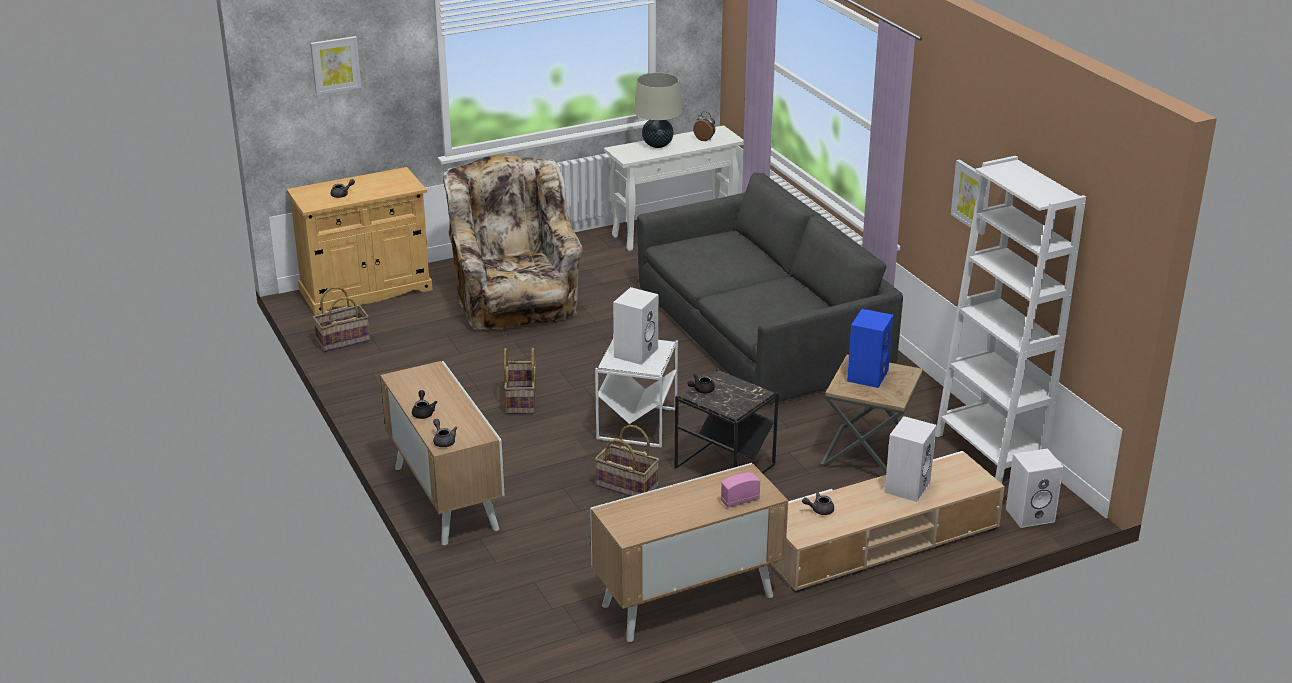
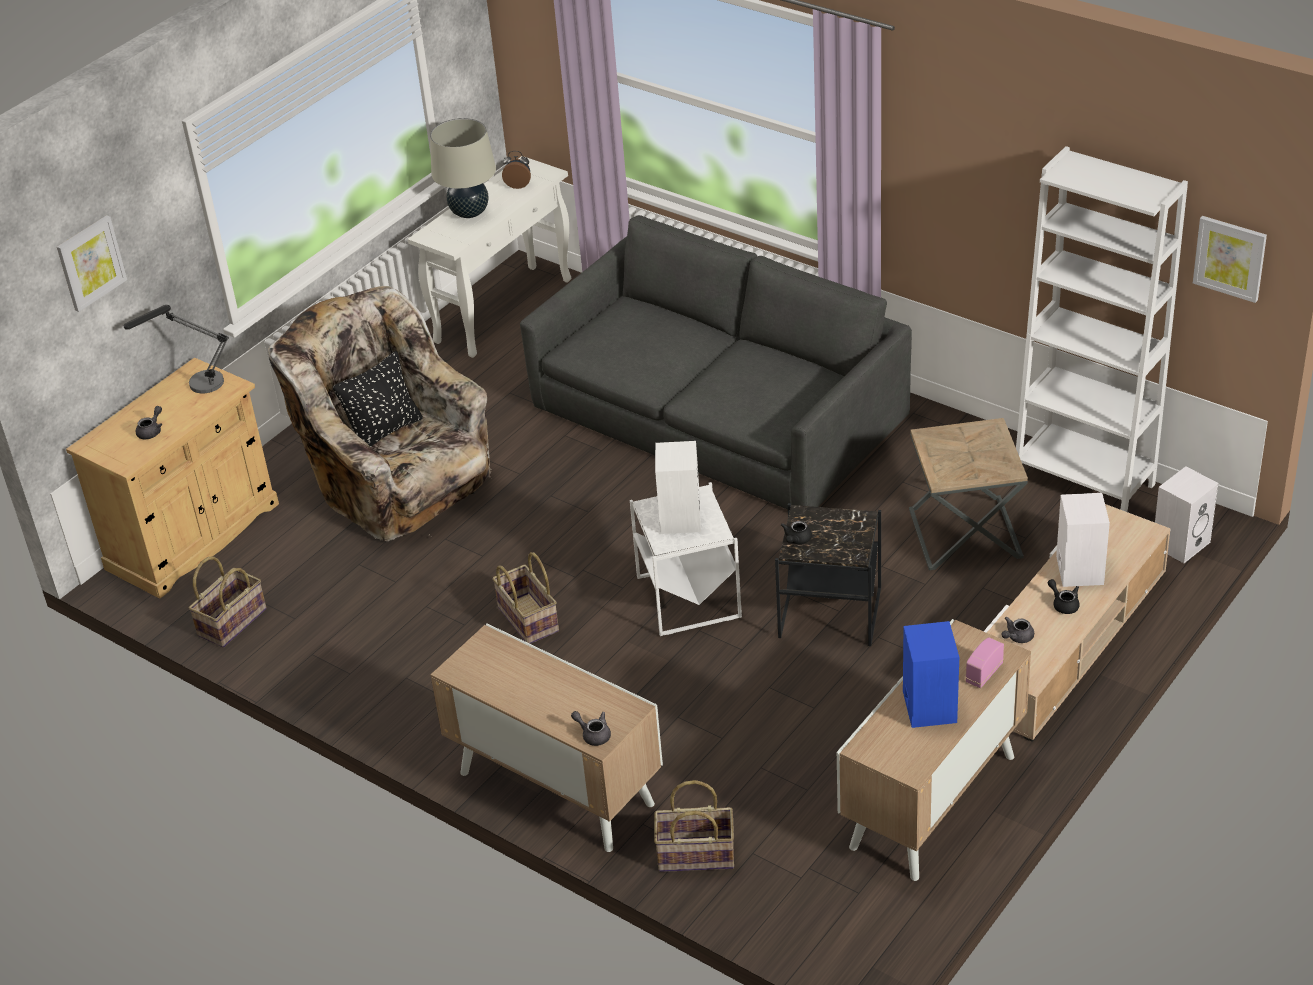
camera: 25 degrees left, 10 degrees up
black teapot [412,390,437,419] -> black teapot moved to [1048,579,1080,614]
basket [595,425,659,497] -> basket moved to [654,780,734,872]
blue speaker [847,309,893,388] -> blue speaker moved to [903,621,959,728]
picture [951,160,991,235] -> picture moved to [1193,216,1267,303]
none -> table lamp [124,305,229,394]
none -> black pillow [333,351,423,447]

